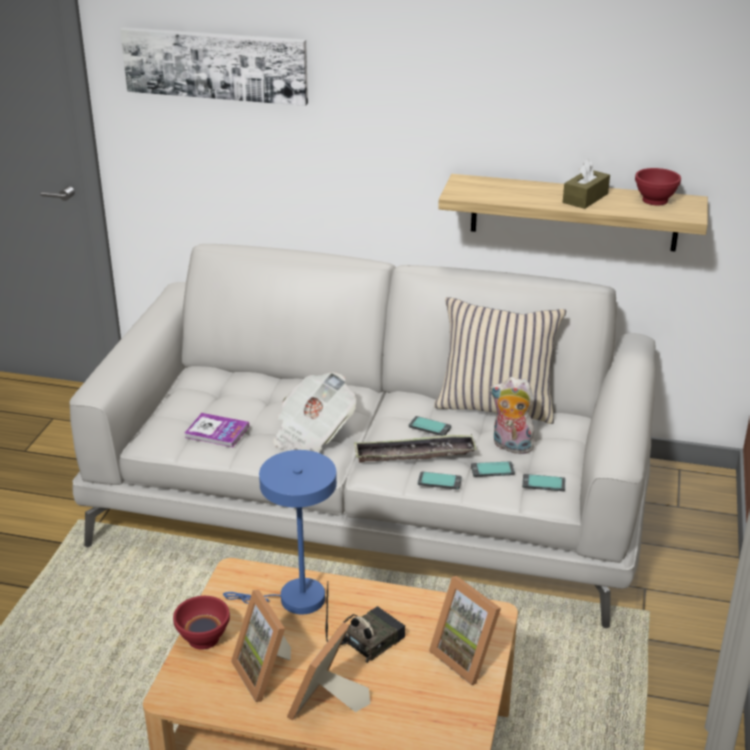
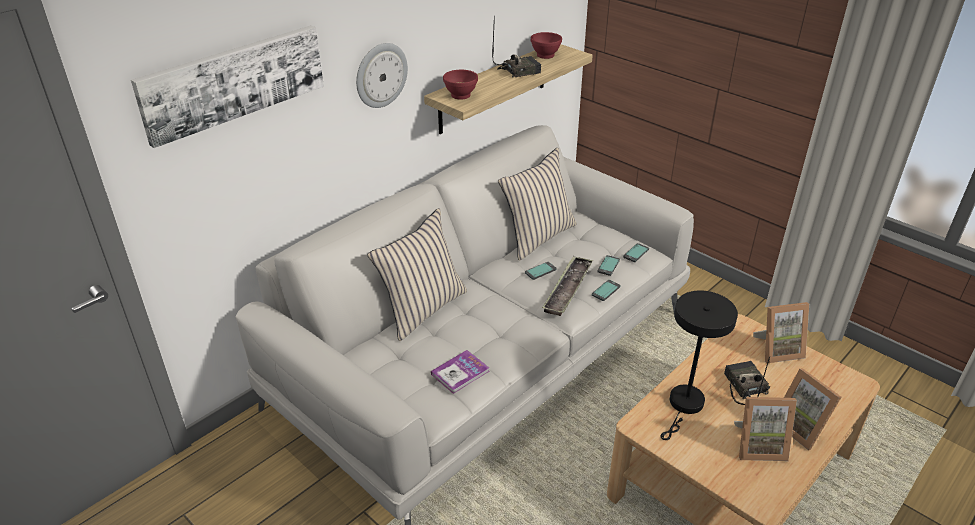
camera: 60 degrees left, 5 degrees up
red bowl [173,596,230,650] -> red bowl moved to [443,70,478,100]
blue table lamp [223,450,337,614] -> black table lamp [661,290,738,440]
newspaper [273,372,356,452] -> none
plush toy [490,377,534,454] -> none
brown tissue box [563,159,610,209] -> radio [492,16,541,77]
none -> wall clock [356,43,408,108]
none -> beige pillow [367,208,467,341]

